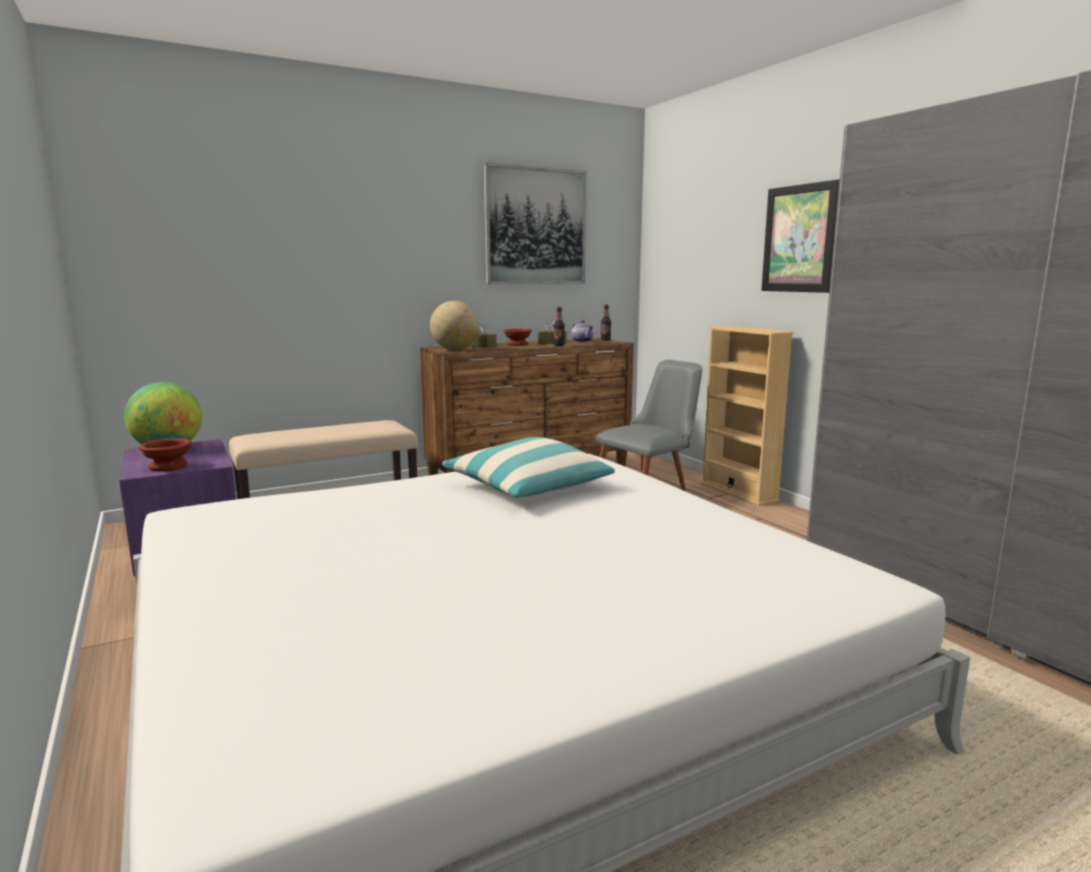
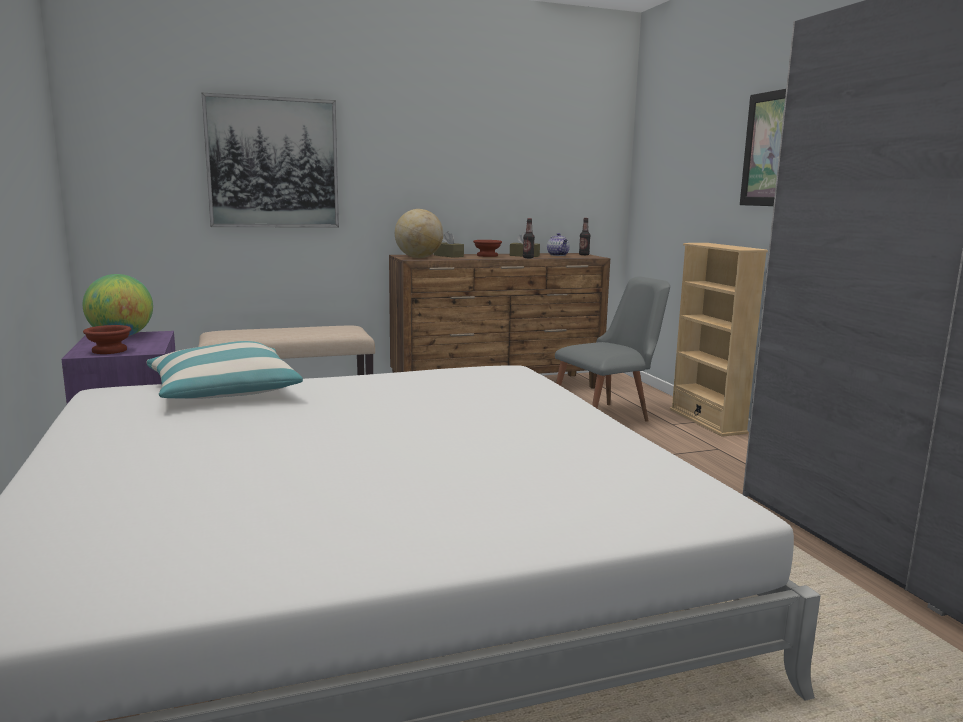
camera: 10 degrees right, 0 degrees up
pillow [443,437,615,498] -> pillow moved to [147,341,303,399]
picture [483,163,586,284] -> picture moved to [202,93,339,228]

